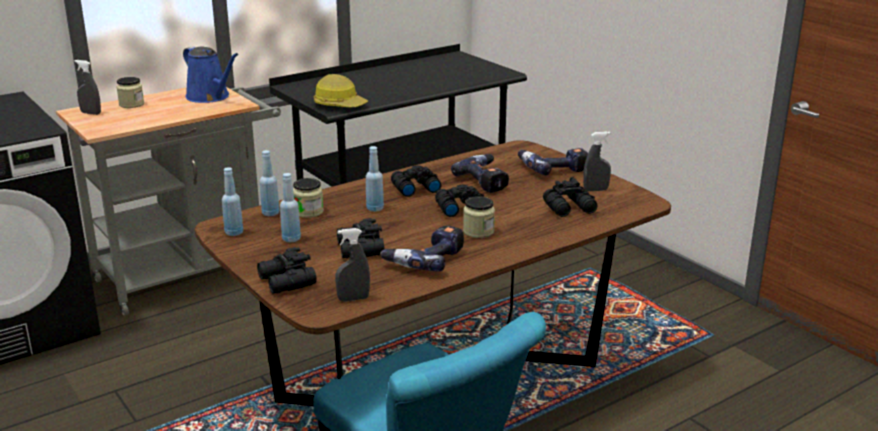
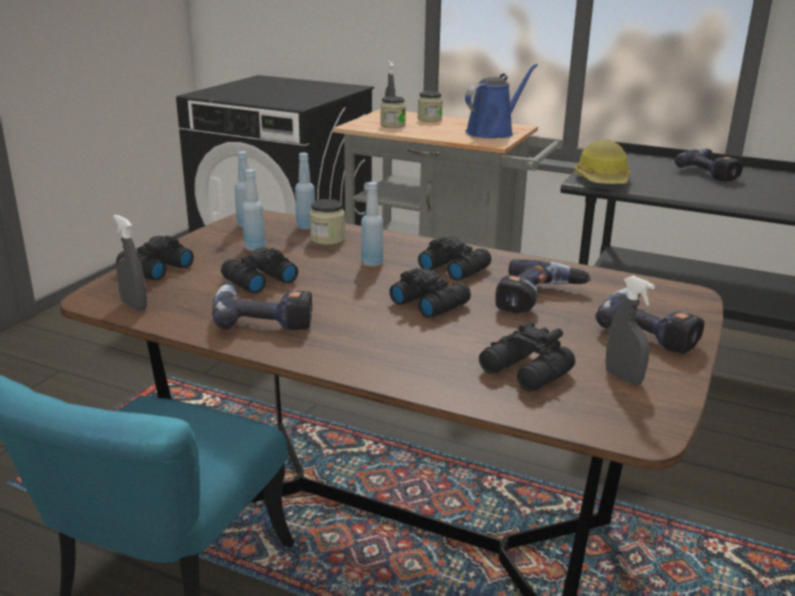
camera: 60 degrees right, 0 degrees up
blue watering can [183,46,238,103] -> blue watering can turned 150 degrees counterclockwise [465,64,538,138]
jar [463,196,495,238] -> jar moved to [380,96,406,128]
none -> power drill [675,149,743,182]

